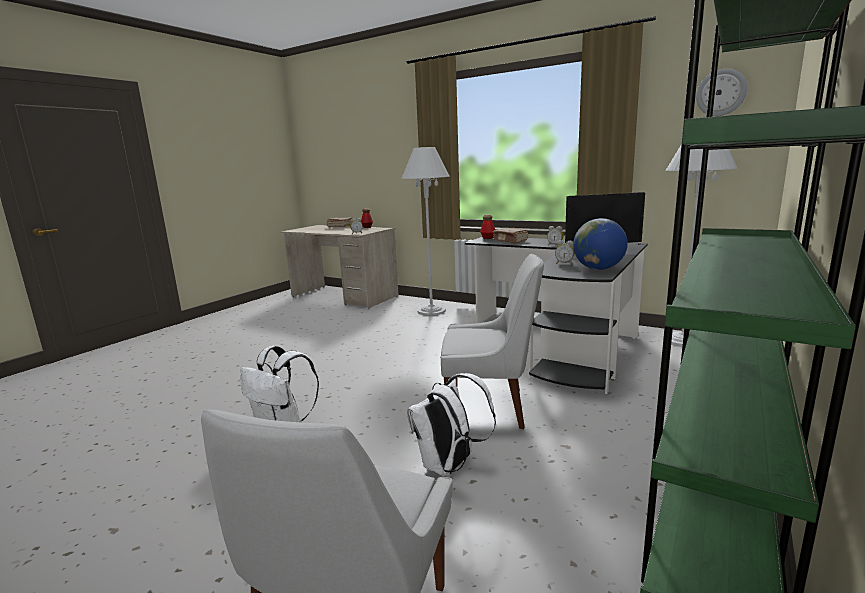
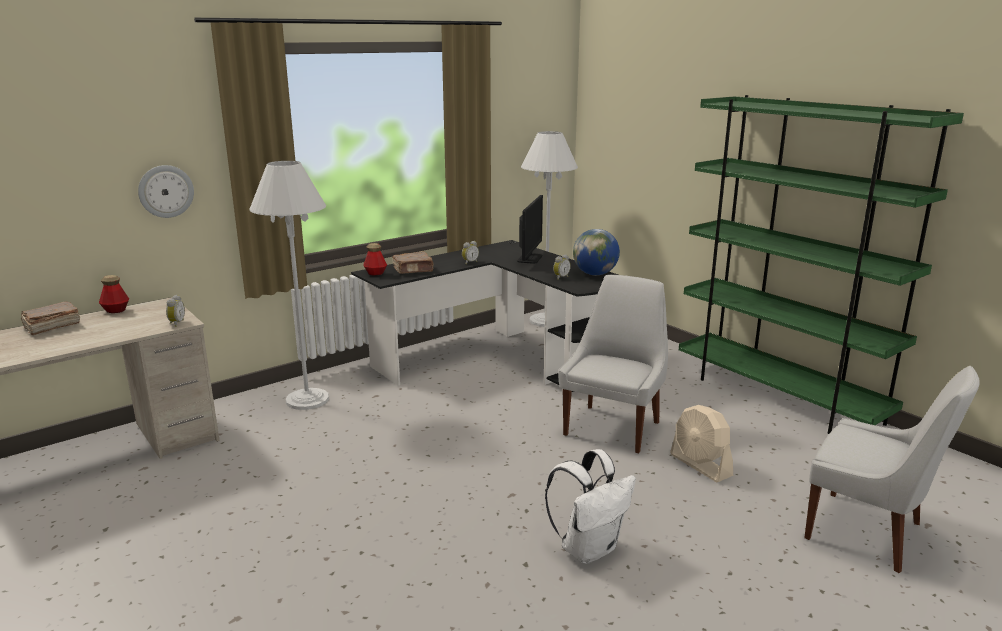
camera: 70 degrees left, 5 degrees up
white backpack [407,373,496,476] -> beige fan [670,405,733,482]
wall clock [696,69,747,116] -> wall clock moved to [138,165,194,218]

